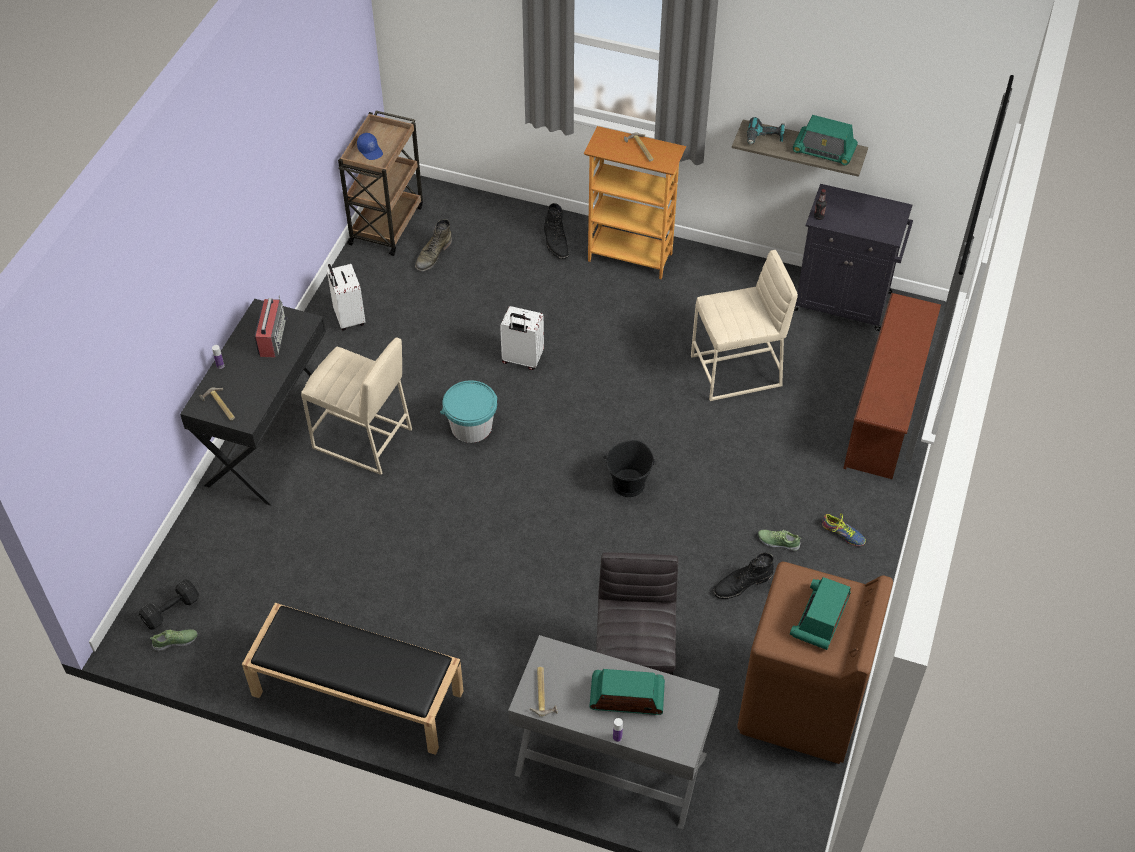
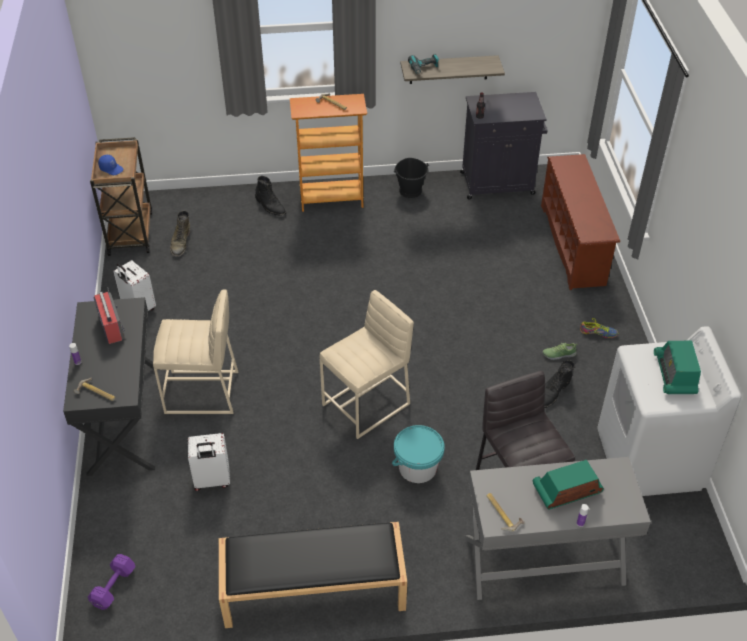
camera: 25 degrees left, 5 degrees down
black dumbbell [139,579,199,630] -> purple dumbbell [88,554,135,610]
shoe [150,629,198,651] -> none
turquoise bucket [440,380,497,443] -> turquoise bucket moved to [392,425,445,483]
white suitcase [500,306,544,370] -> white suitcase moved to [188,433,230,491]
black bucket [603,440,656,497] -> black bucket moved to [394,158,429,198]
beige stool [691,250,798,401] -> beige stool moved to [320,290,414,439]
brown washing machine [738,562,893,764] -> white washing machine [598,326,741,496]
radio [793,115,858,165] -> none

